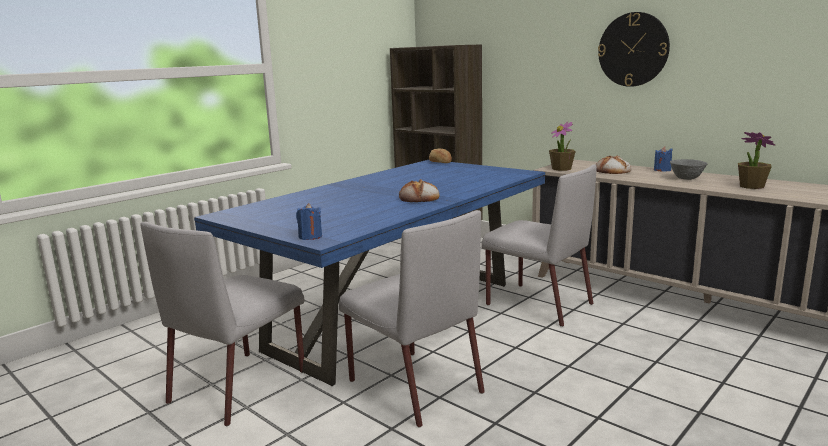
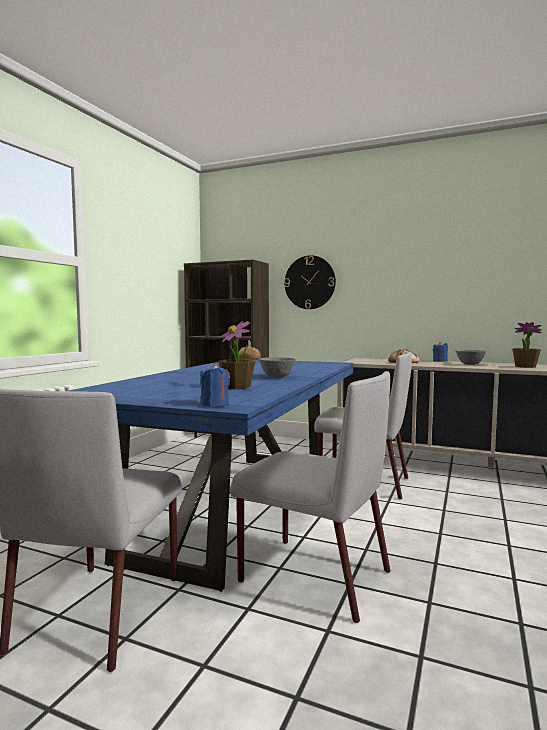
camera: 20 degrees left, 10 degrees down
bread [399,179,439,202] -> grey bowl [259,357,296,378]
potted plant [549,122,576,171] -> potted plant moved to [218,321,255,389]
wall clock [598,12,670,87] -> wall clock moved to [284,255,336,309]

